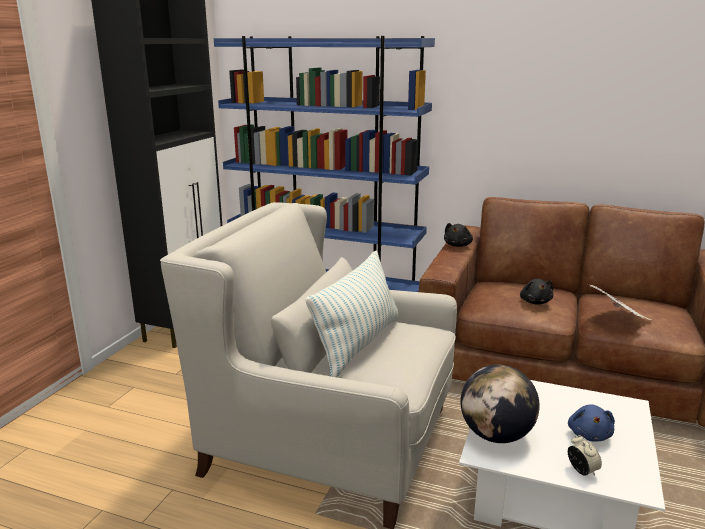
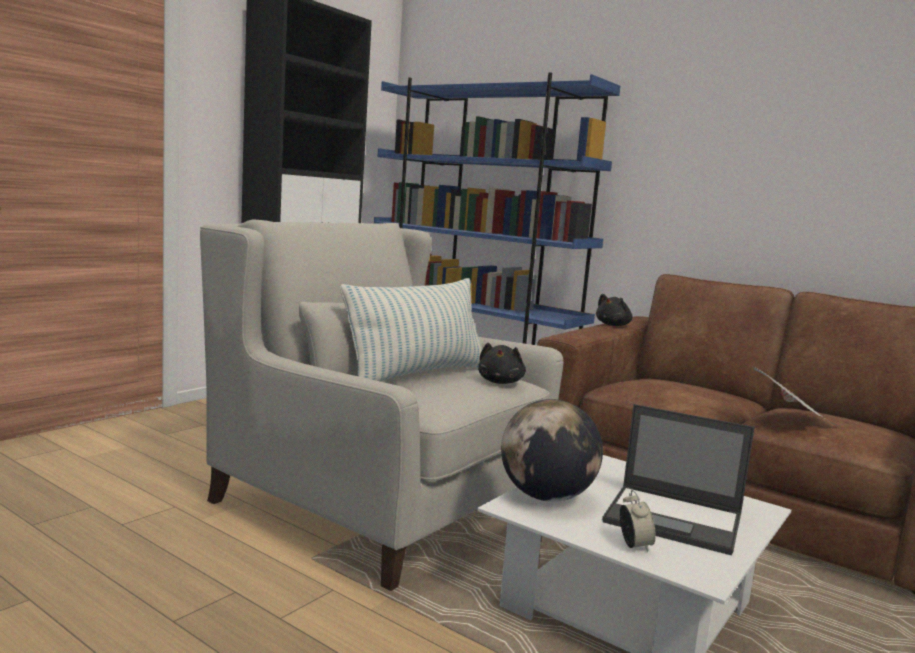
camera: 15 degrees right, 10 degrees down
black plush toy [520,279,554,305] -> black plush toy moved to [478,343,526,384]
blue plush toy [568,404,615,442] -> laptop [602,404,755,555]

